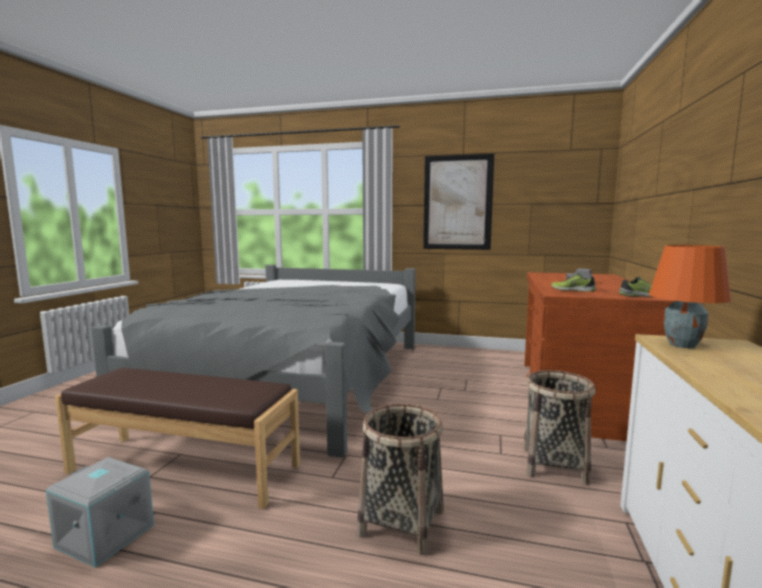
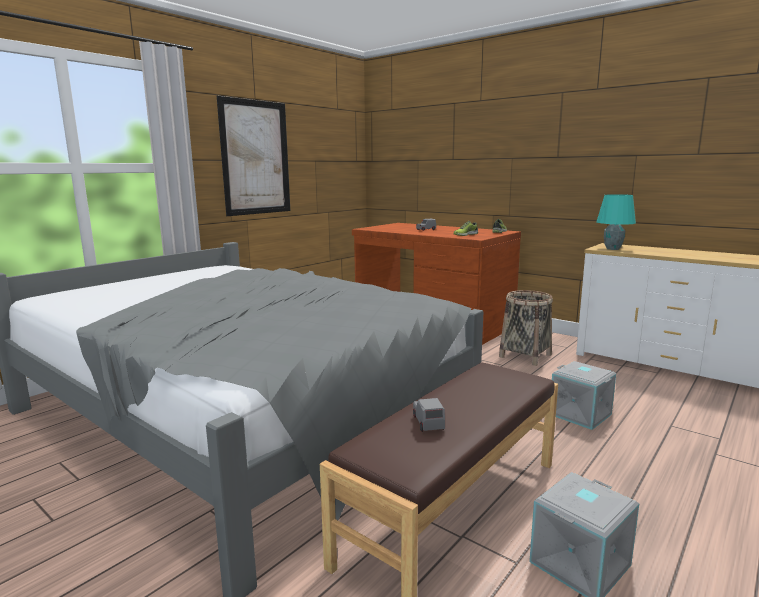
camera: 65 degrees left, 5 degrees up
basket [357,404,444,555] -> grey storage box [552,361,616,430]
orange table lamp [649,245,731,348] -> turquoise table lamp [596,194,636,250]
none -> grey toy car [413,398,445,432]

